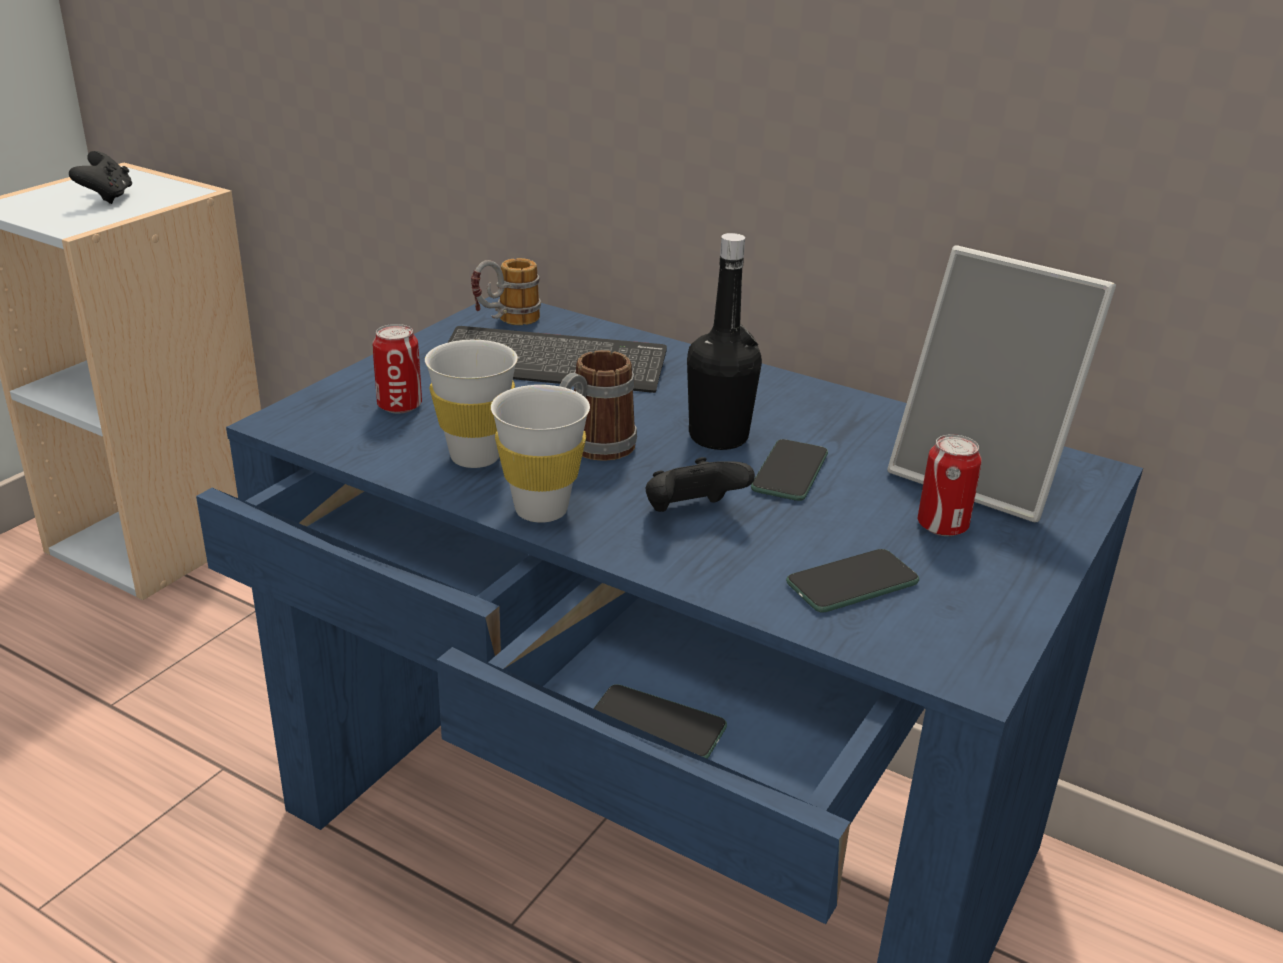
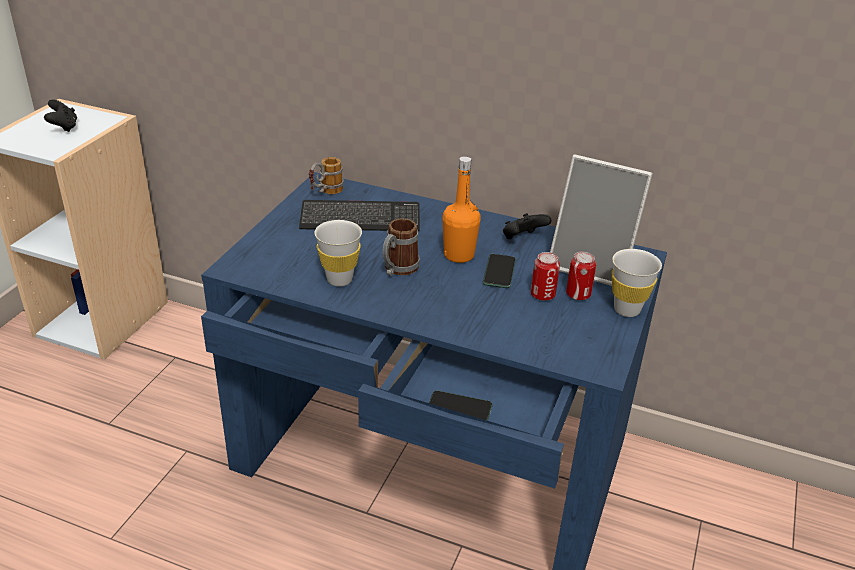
camera: 10 degrees left, 5 degrees up
can [372,324,422,414] -> can moved to [531,252,560,301]
white cup [491,385,590,523] -> white cup moved to [612,249,662,317]
black game controller [646,457,755,512] -> black game controller moved to [503,213,551,239]
black bottle [687,233,762,450] -> orange bottle [442,156,481,263]
phone [786,549,919,613] -> none

